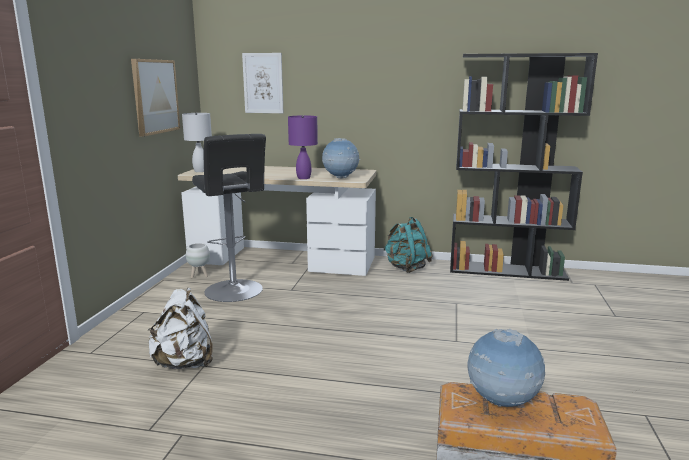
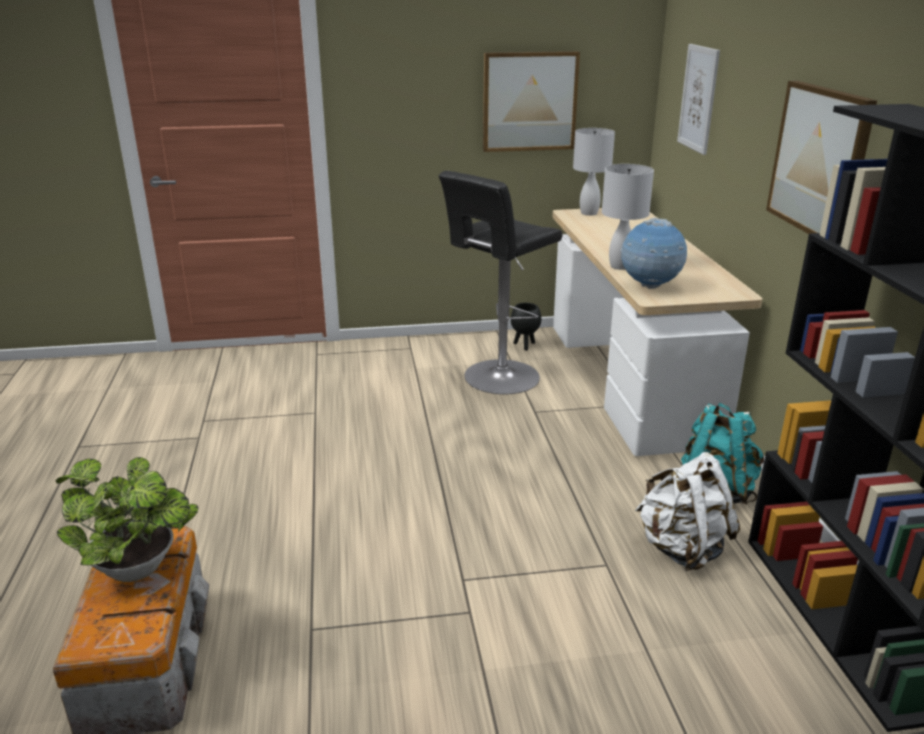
camera: 70 degrees right, 10 degrees up
white backpack [148,288,213,369] -> white backpack moved to [635,452,740,571]
white planter [186,243,210,278] -> black planter [510,303,541,351]
purple table lamp [288,115,318,179] -> white table lamp [602,164,654,270]
globe [467,329,545,407] -> potted plant [56,457,199,582]
none -> picture [766,81,877,234]

